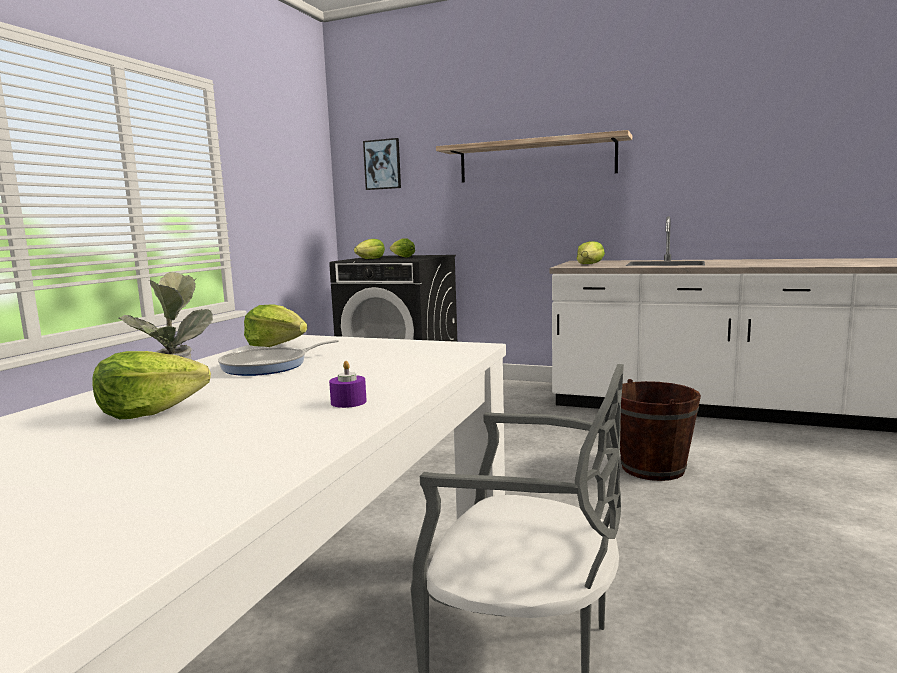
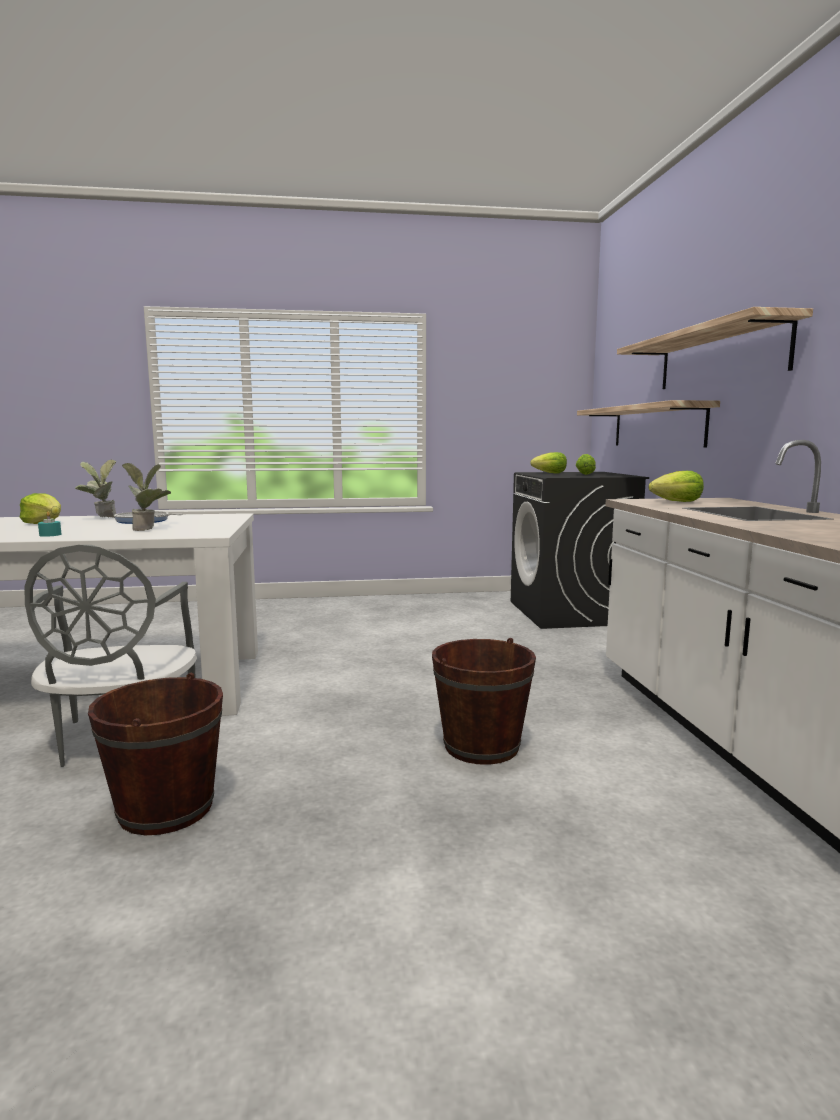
camera: 60 degrees right, 0 degrees up
lettuce [244,304,307,347] -> none
purple candle [329,361,367,408] -> turquoise candle [38,512,62,537]
picture [363,138,401,190] -> none
none -> brown bucket [88,673,223,835]
none -> potted plant [122,463,171,531]
none -> shelf [577,400,720,448]

